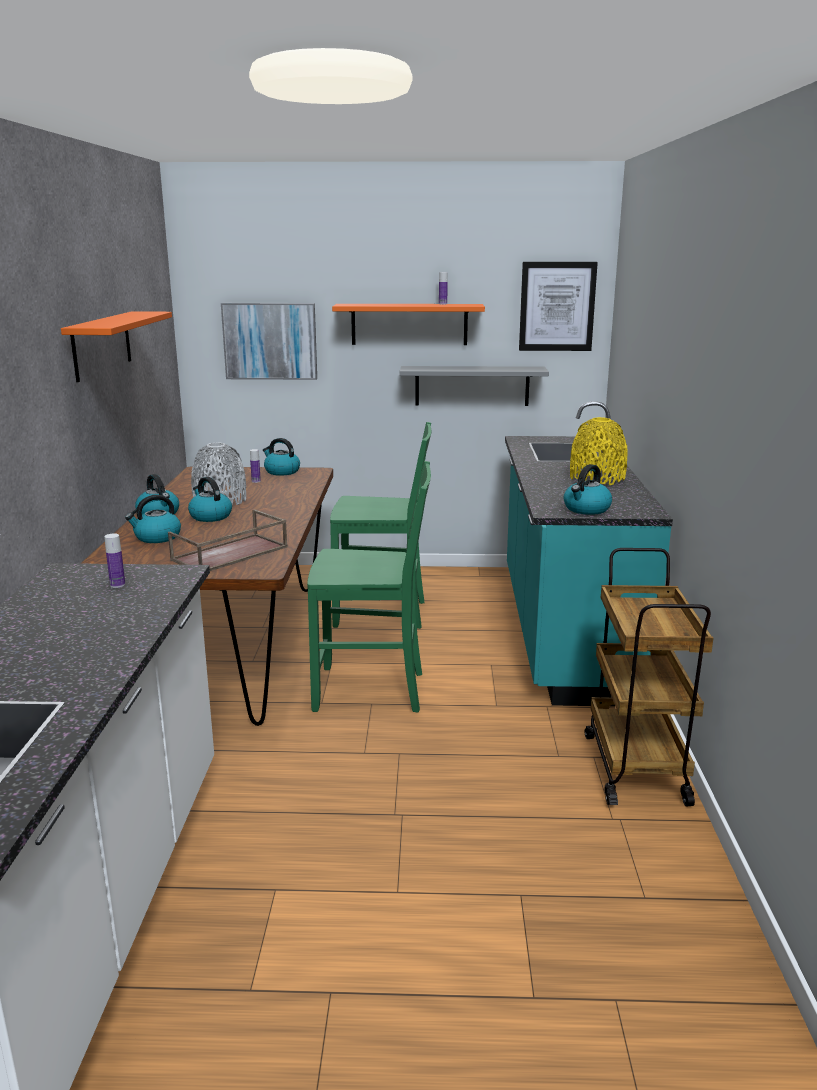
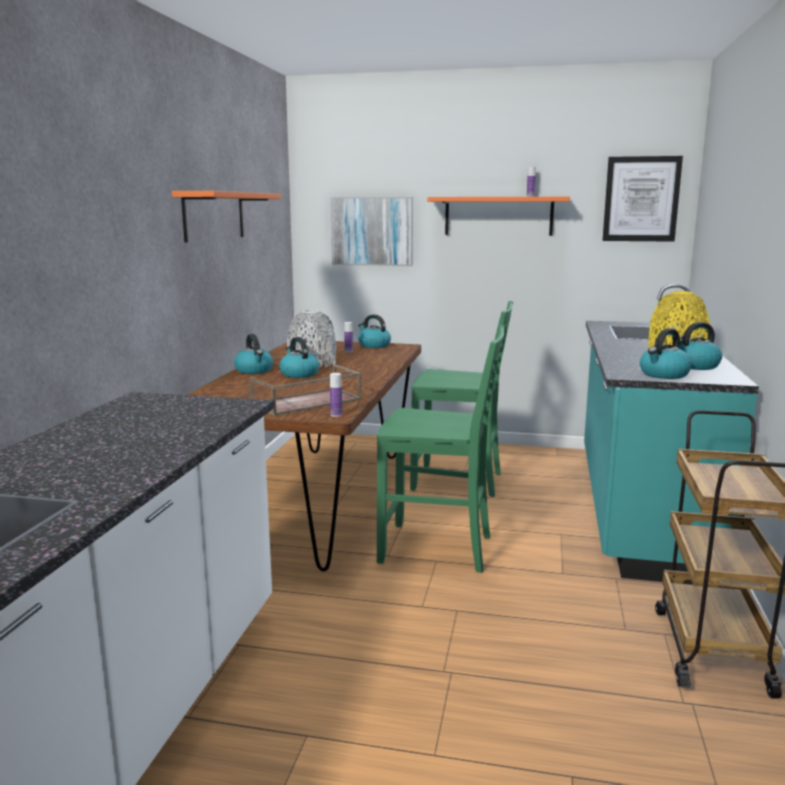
camera: 10 degrees right, 5 degrees down
bottle [104,534,125,588] -> bottle moved to [330,373,342,417]
kettle [125,495,181,543] -> kettle moved to [679,322,722,370]
grey shelf [399,366,549,406] -> none

